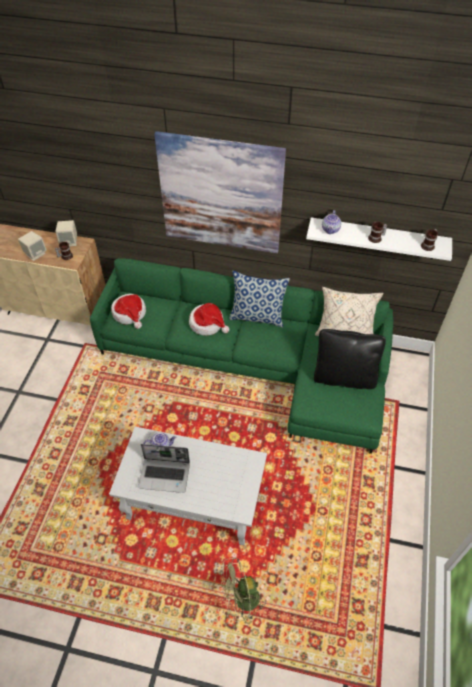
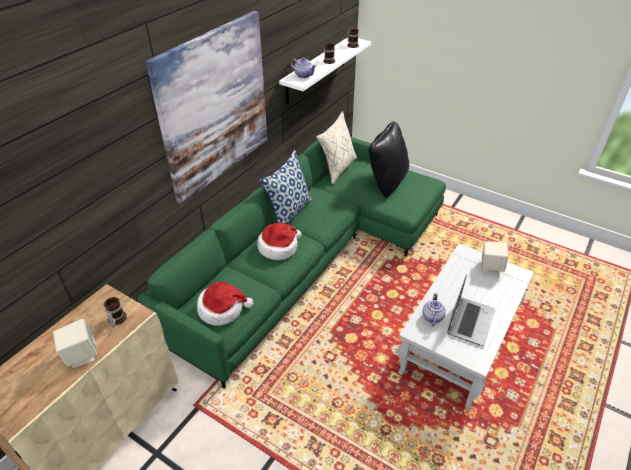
camera: 70 degrees left, 10 degrees down
beige speaker [55,220,77,246] -> beige speaker moved to [481,241,508,275]
green fan [221,557,266,622] -> none

